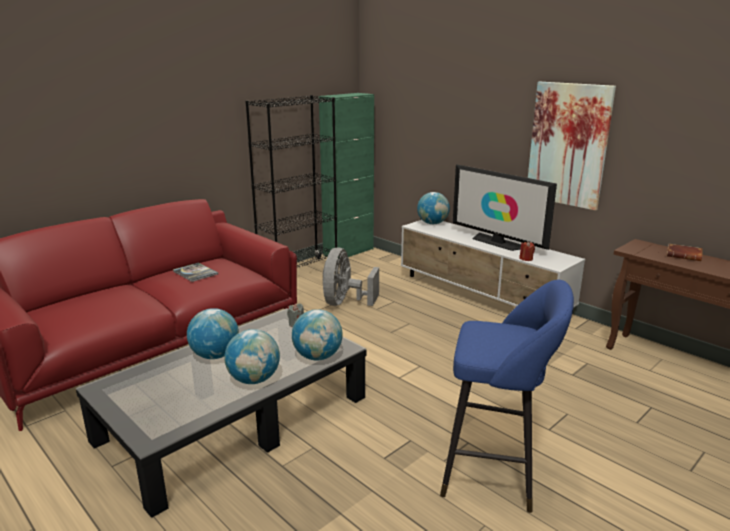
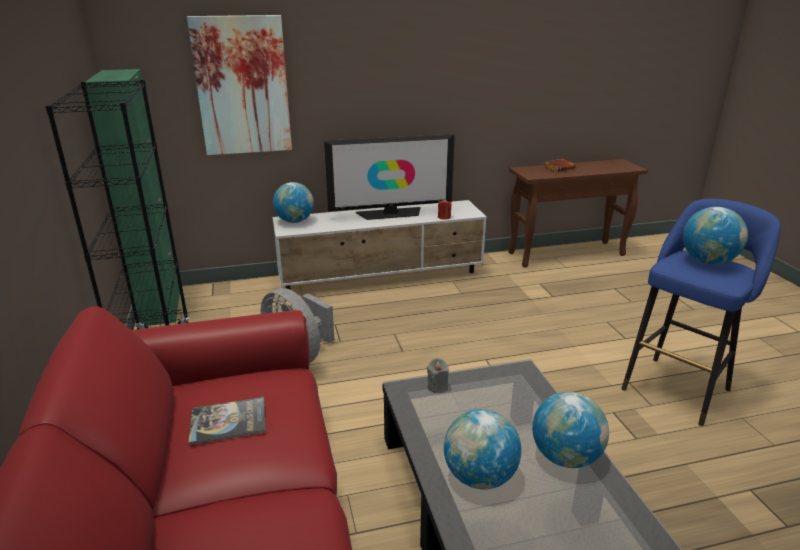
camera: 60 degrees left, 5 degrees up
globe [292,309,343,361] -> globe moved to [683,207,748,264]
picture [528,82,616,210] -> picture moved to [187,15,292,155]

